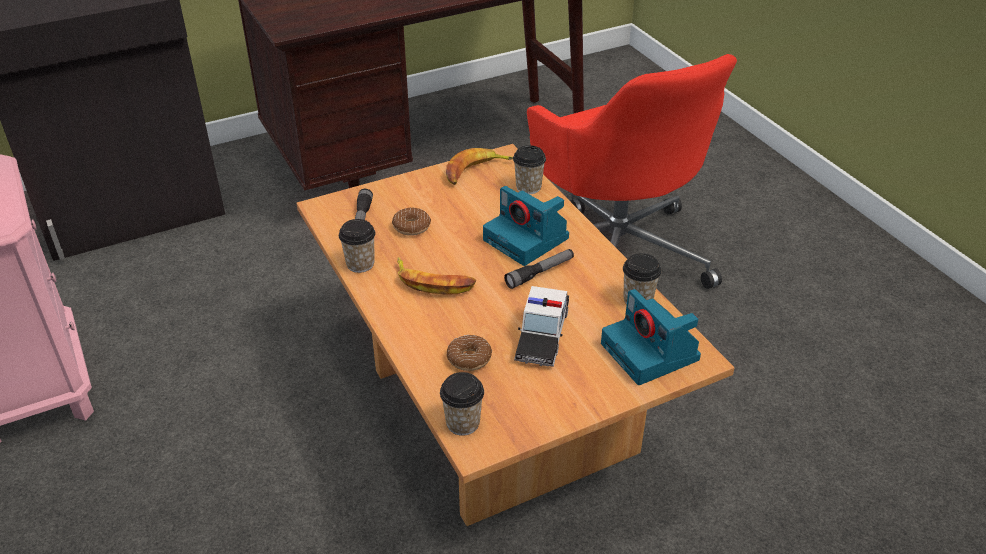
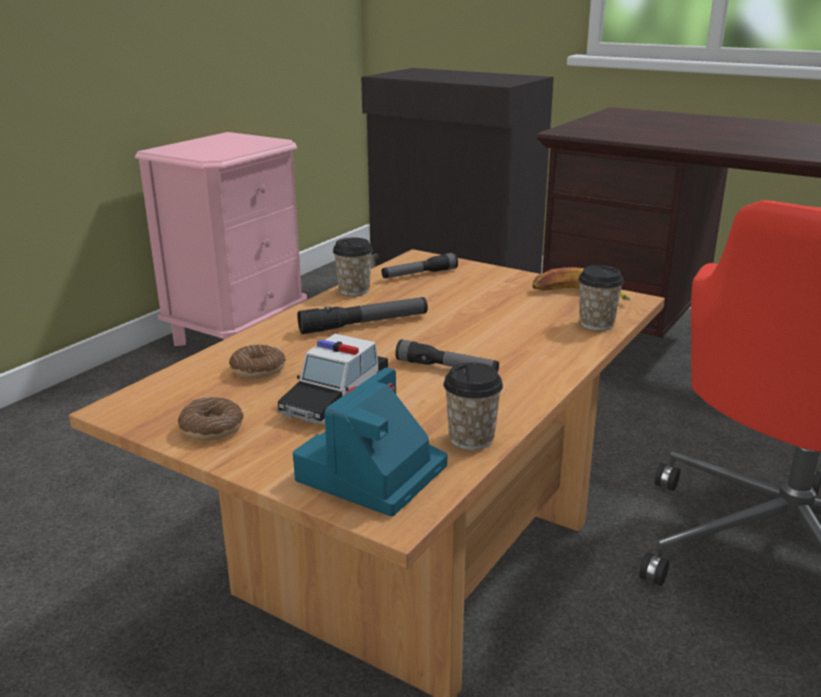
camera: 60 degrees right, 15 degrees down
donut [392,208,431,236] -> donut moved to [178,397,244,441]
banana [397,257,476,294] -> flashlight [297,297,428,334]
cup [440,372,484,436] -> none
camera [483,186,569,266] -> none
toy car [514,286,569,367] -> toy car turned 45 degrees counterclockwise [277,334,388,425]

